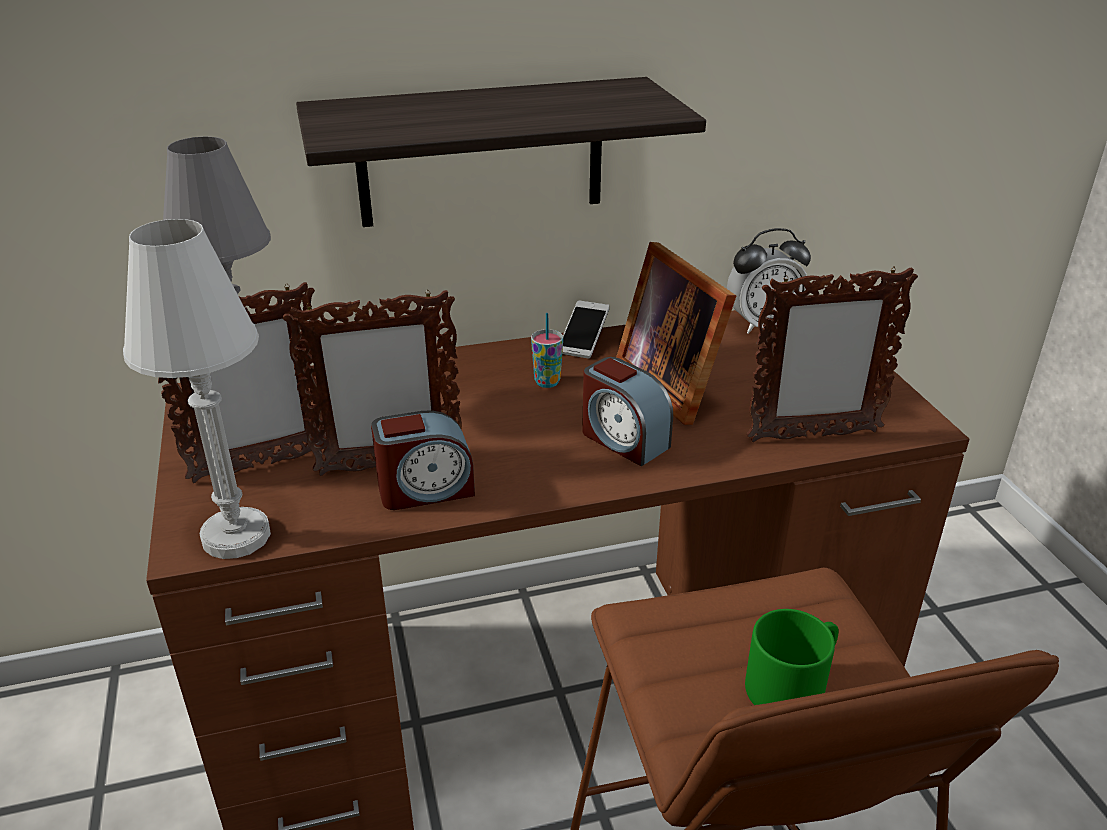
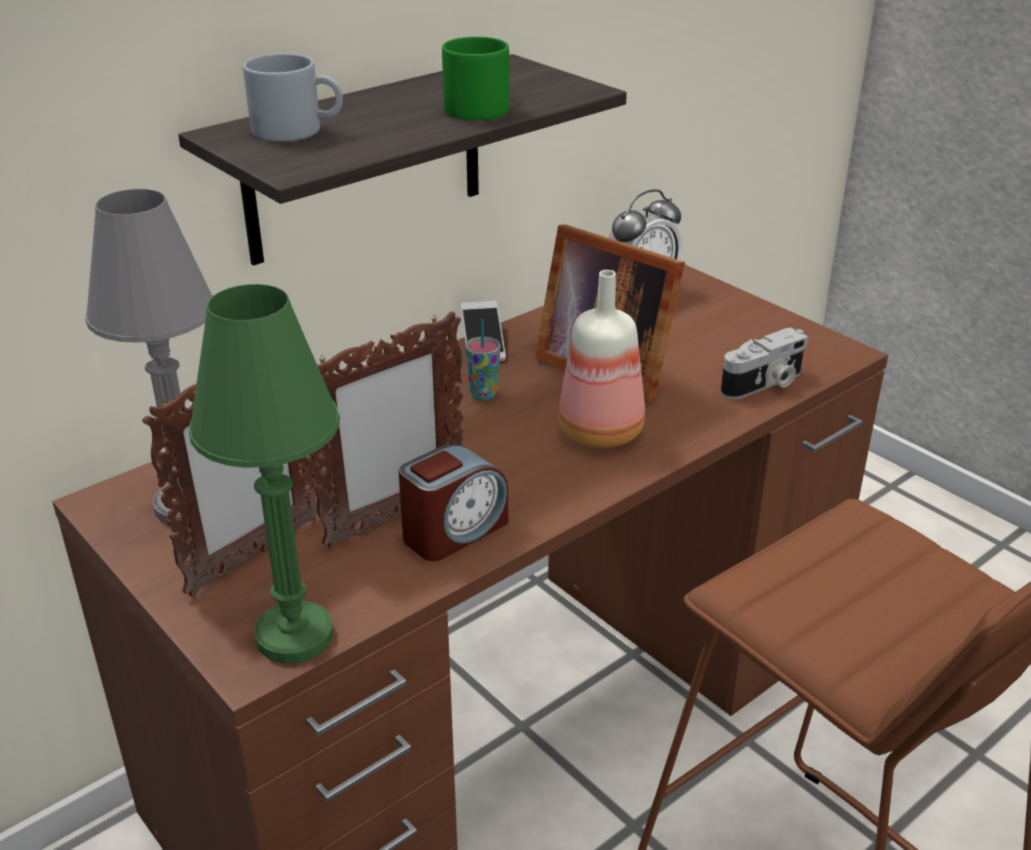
camera: 25 degrees left, 0 degrees up
white table lamp [123,219,271,559] -> green table lamp [189,284,340,664]
alarm clock [582,357,673,466] -> bottle [559,270,645,448]
green mug [745,609,839,705] -> green mug moved to [442,37,509,120]
picture frame [747,267,918,442] -> camera [721,328,808,399]
none -> grey mug [243,54,343,141]

